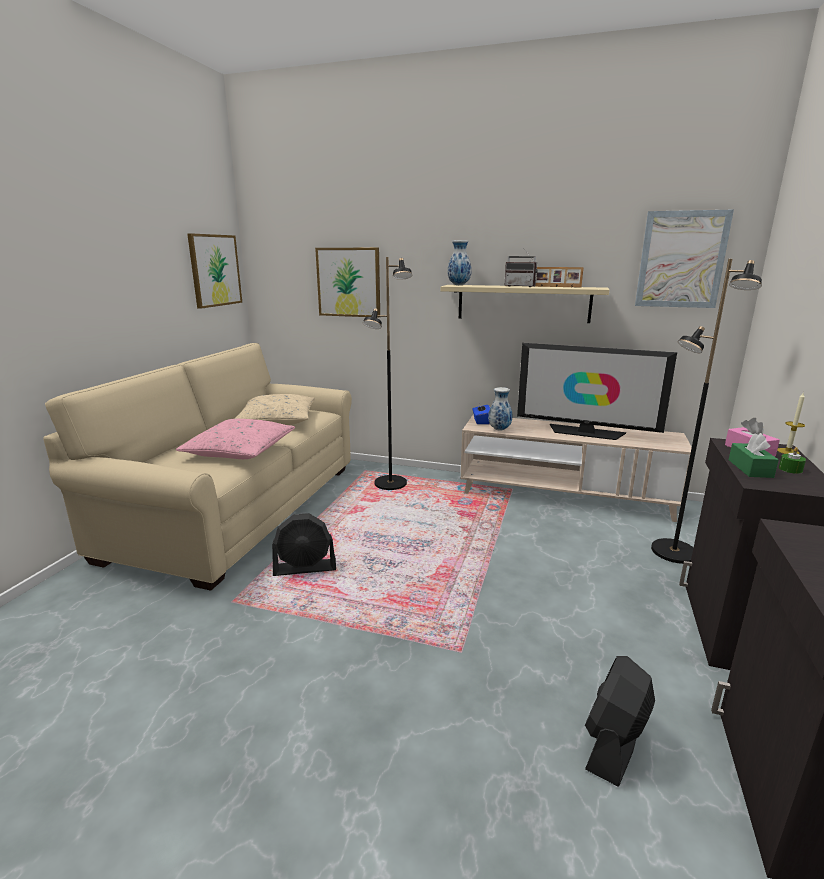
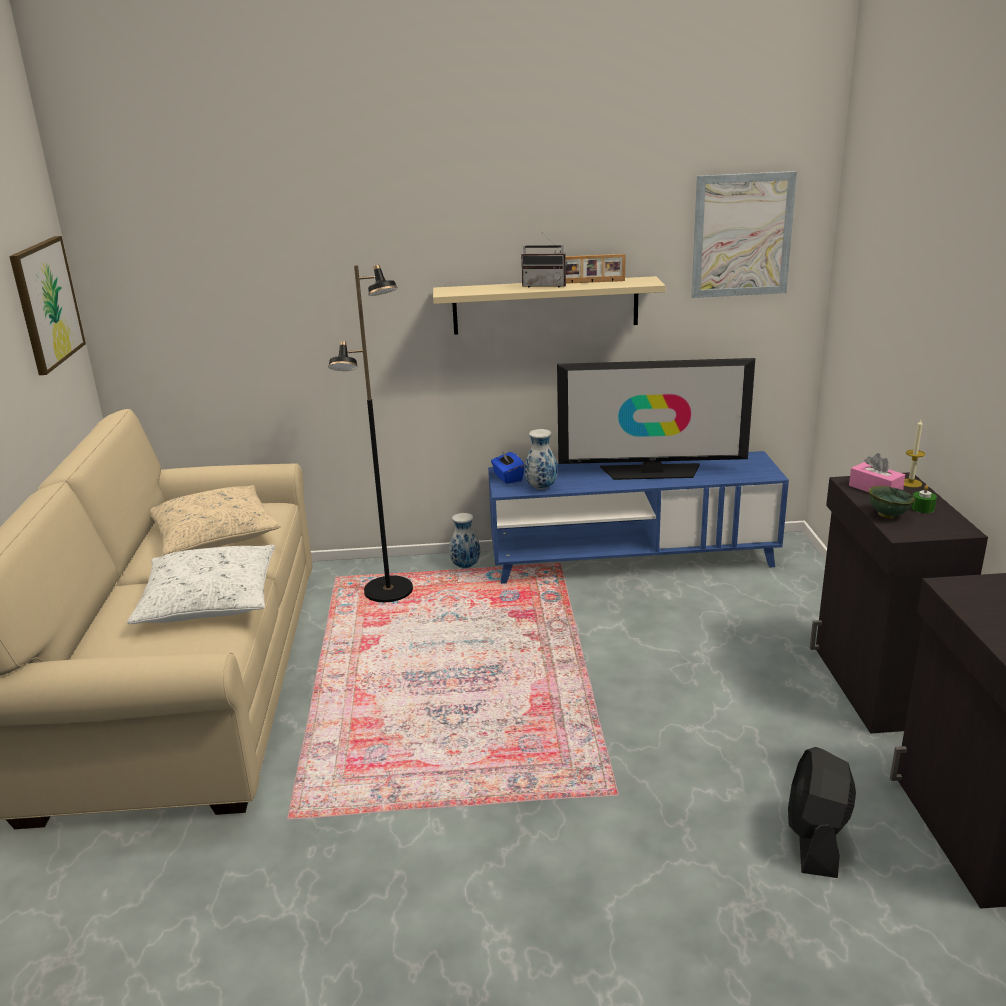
camera: 20 degrees left, 5 degrees up
pink pillow [176,419,295,459] -> white pillow [127,545,275,624]
black fan [272,513,336,576] -> none
picture [315,248,380,318] -> none
vase [447,240,472,285] -> vase moved to [449,513,480,569]
beige tv stand [461,414,692,522] -> blue tv stand [488,451,789,584]
black floor lamp [651,259,762,564] -> none
green tissue box [729,433,779,478] -> green bowl [869,486,915,518]

